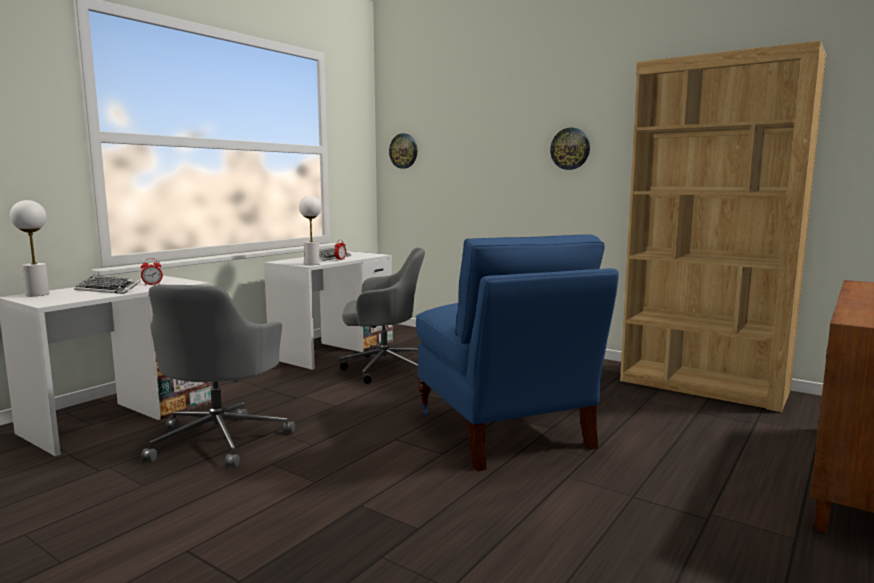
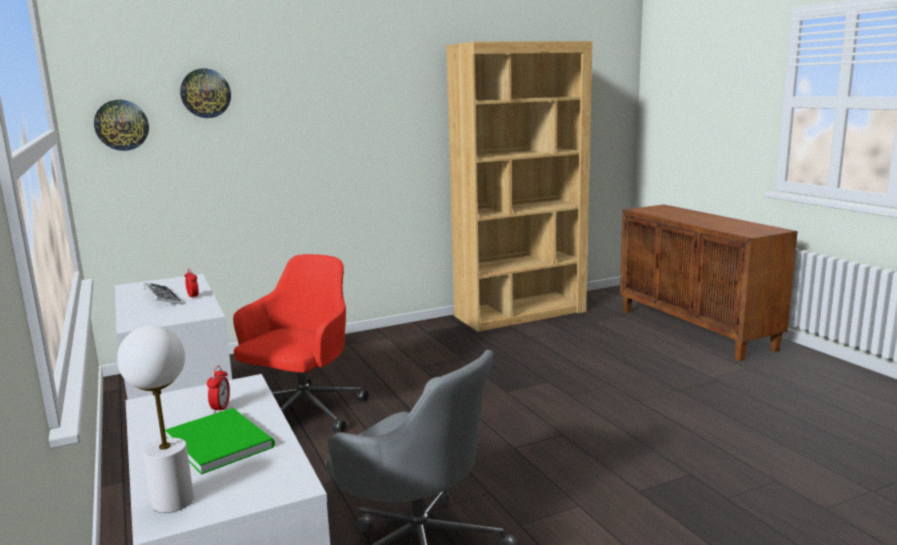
camera: 60 degrees left, 5 degrees up
keyboard [74,276,141,294] -> green book [165,408,275,474]
white table lamp [299,196,321,265] -> none
grey office chair [340,248,425,384] -> red office chair [233,254,368,432]
blue chair [416,235,619,471] -> none
wall clock [550,128,590,170] -> wall clock moved to [180,69,231,118]

